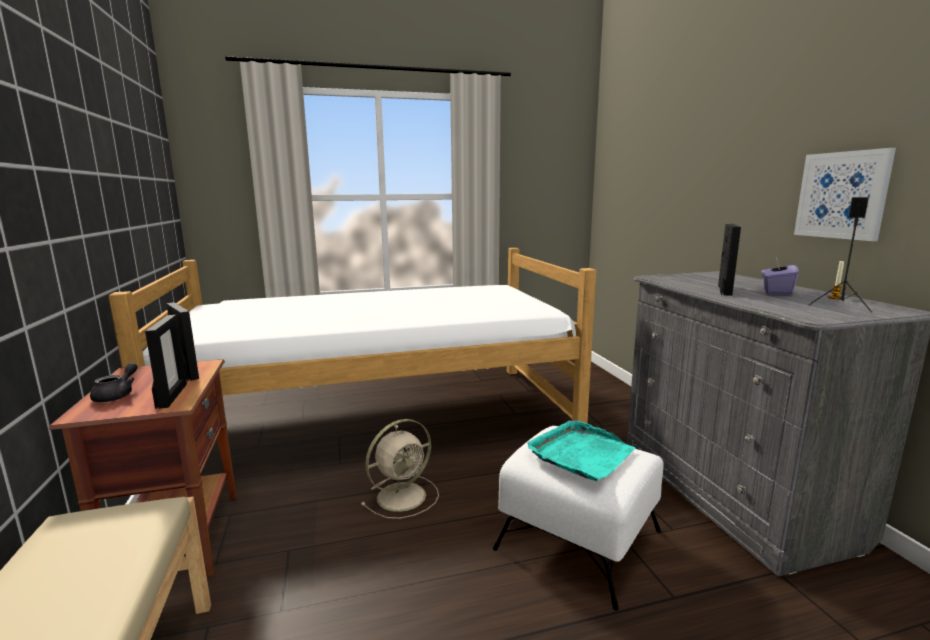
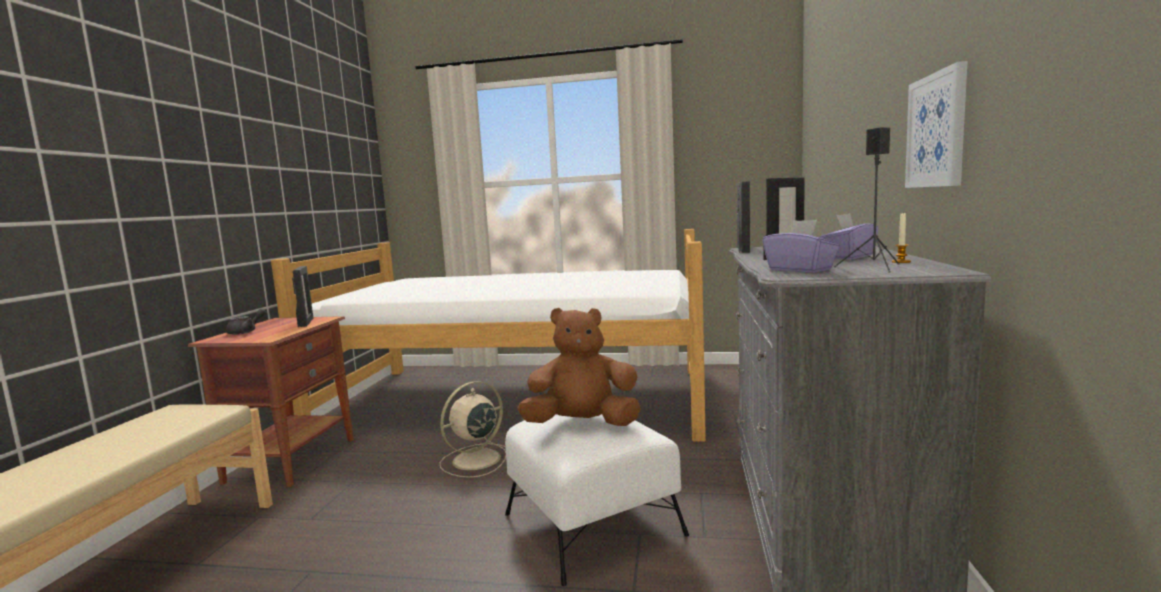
camera: 25 degrees right, 5 degrees down
picture frame [145,315,187,409] -> picture frame moved to [737,181,750,253]
beige fan [361,419,439,519] -> beige fan turned 150 degrees clockwise [440,381,506,478]
turquoise tray [527,420,635,481] -> brown plush toy [518,308,641,426]
none -> purple tissue box [762,220,840,273]

